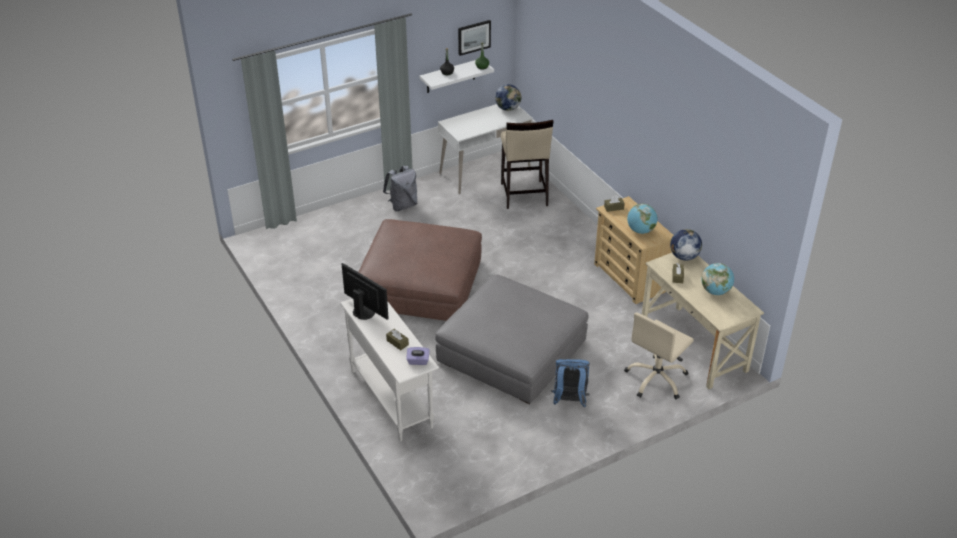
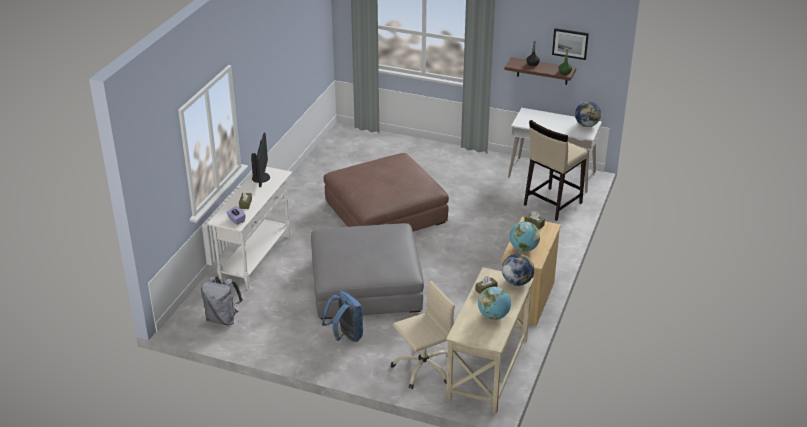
camera: 50 degrees right, 5 degrees down
grey backpack [383,166,417,211] -> grey backpack moved to [201,276,243,325]
white shelf [420,60,494,93] -> brown shelf [504,57,576,85]
beige office chair [624,312,694,399] -> beige office chair turned 150 degrees clockwise [391,281,455,389]

